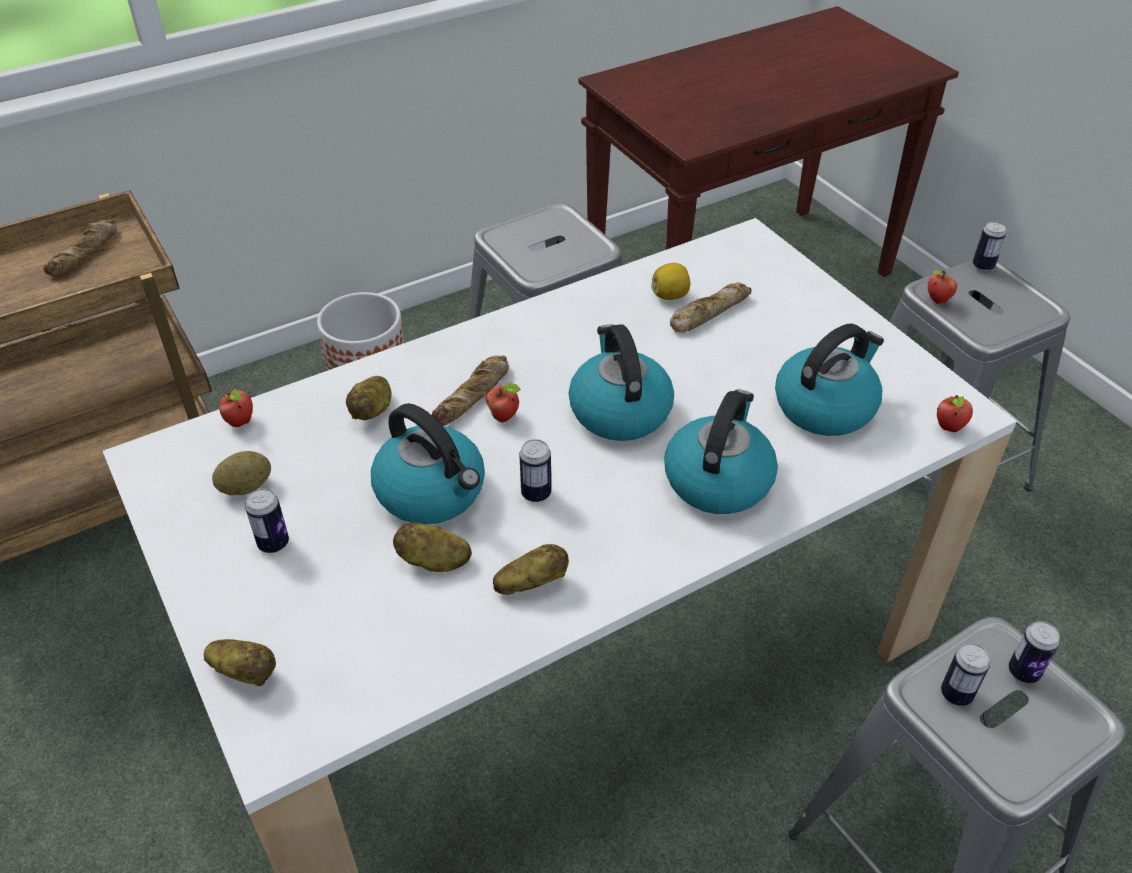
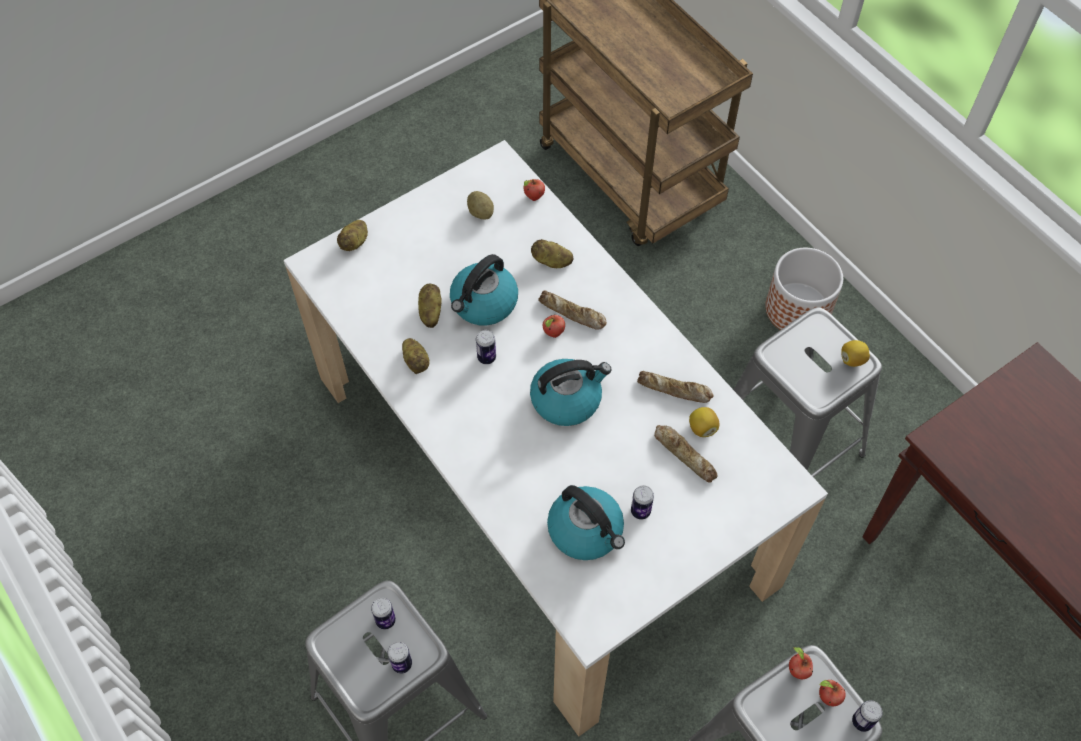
camera: 85 degrees right, 15 degrees up
bread [43,220,117,277] -> bread moved to [637,371,714,403]
can [245,489,289,553] -> can moved to [631,485,654,520]
kettle [664,390,778,514] -> none
apple [937,395,973,432] -> apple moved to [819,680,846,706]
none -> lemon [841,340,870,367]

